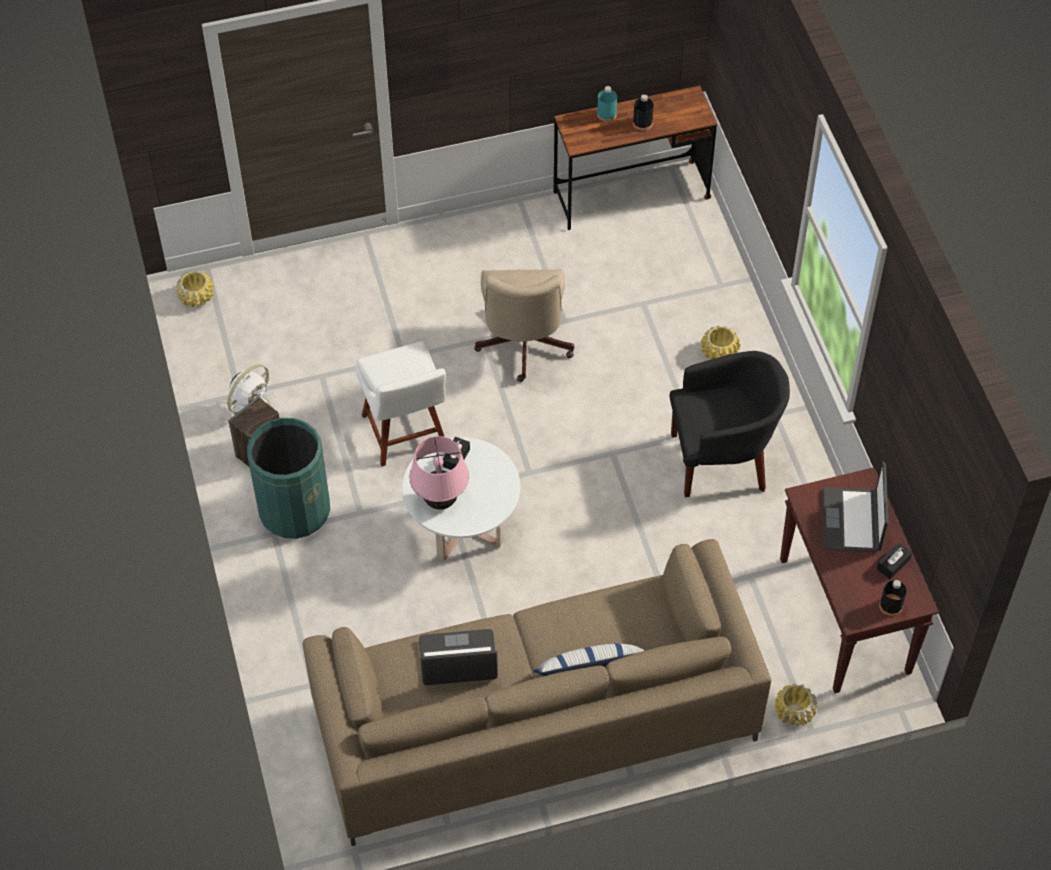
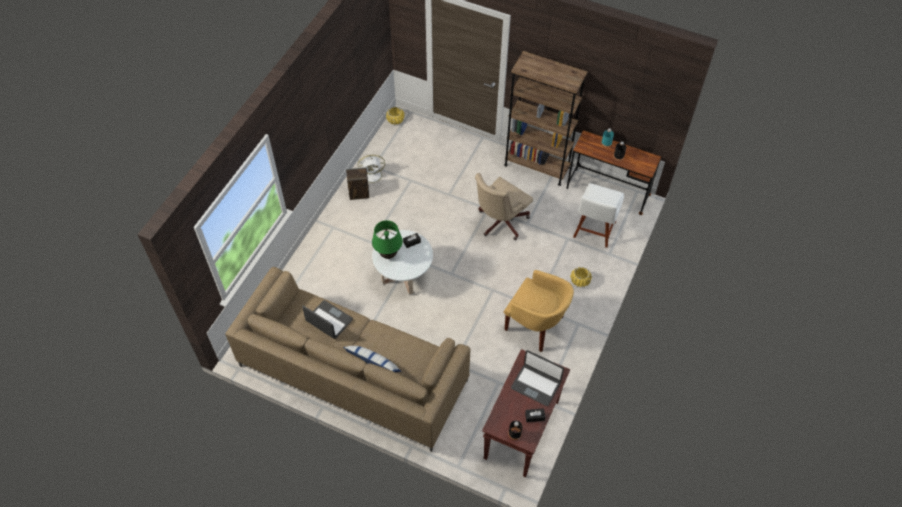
camera: 40 degrees right, 0 degrees up
green trash can [247,418,330,539] -> none
white chair [355,341,446,467] -> white chair moved to [573,183,624,248]
pink table lamp [409,436,469,510] -> green table lamp [372,220,403,259]
black armchair [669,351,790,497] -> yellow armchair [504,270,574,352]
yellow planter [775,683,818,726] -> none
laptop [822,462,889,552] -> laptop turned 105 degrees counterclockwise [511,350,564,406]
none -> brown bookcase [504,51,588,186]

